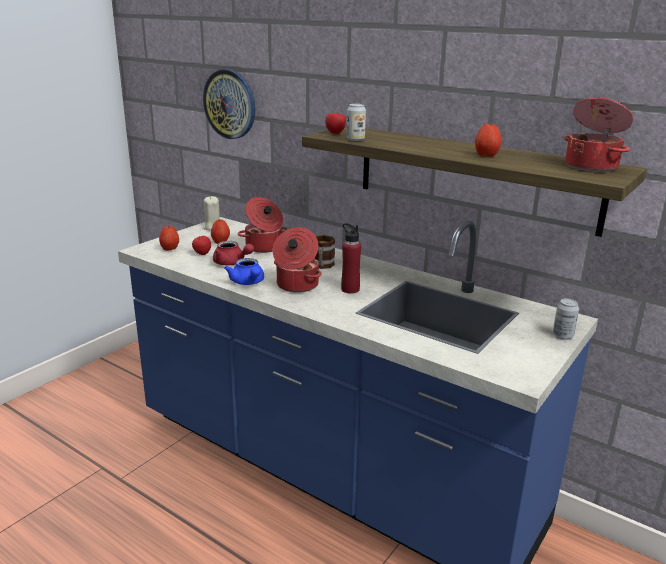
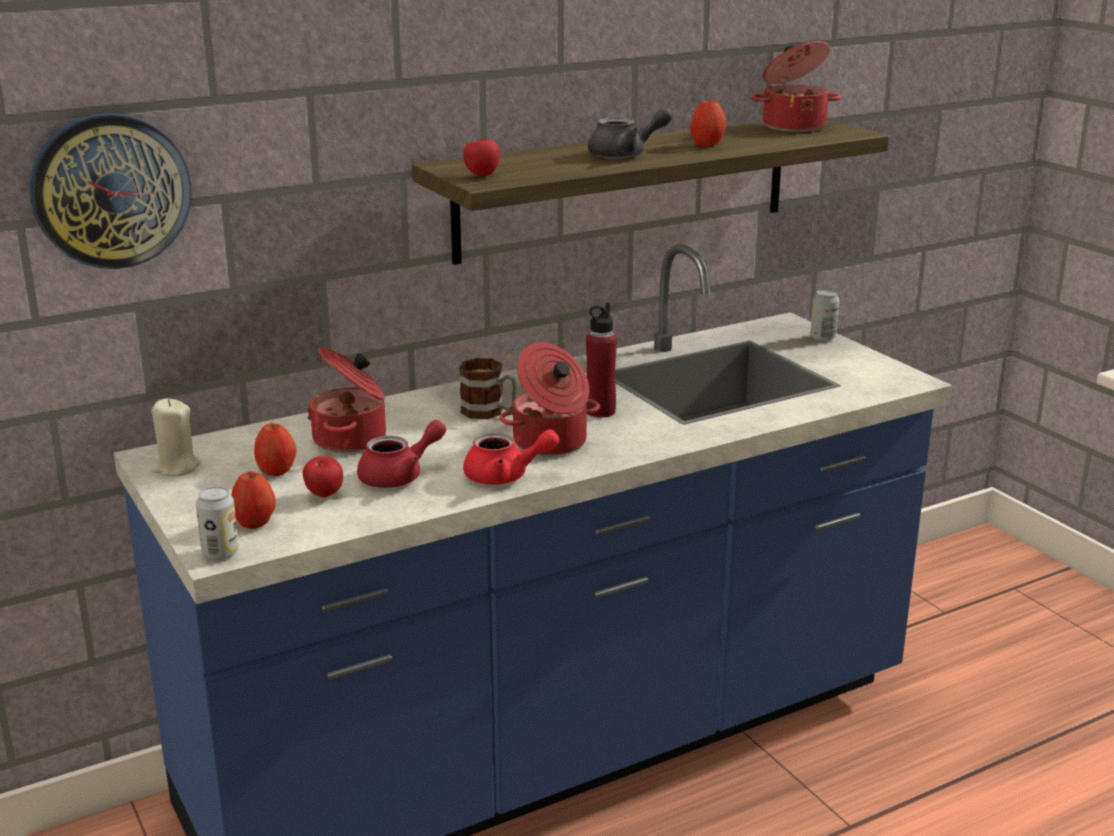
camera: 65 degrees left, 0 degrees up
blue teapot [224,258,264,285] -> red teapot [463,430,559,485]
can [347,104,366,141] -> can moved to [196,486,239,560]
none -> grey teapot [588,108,673,159]

